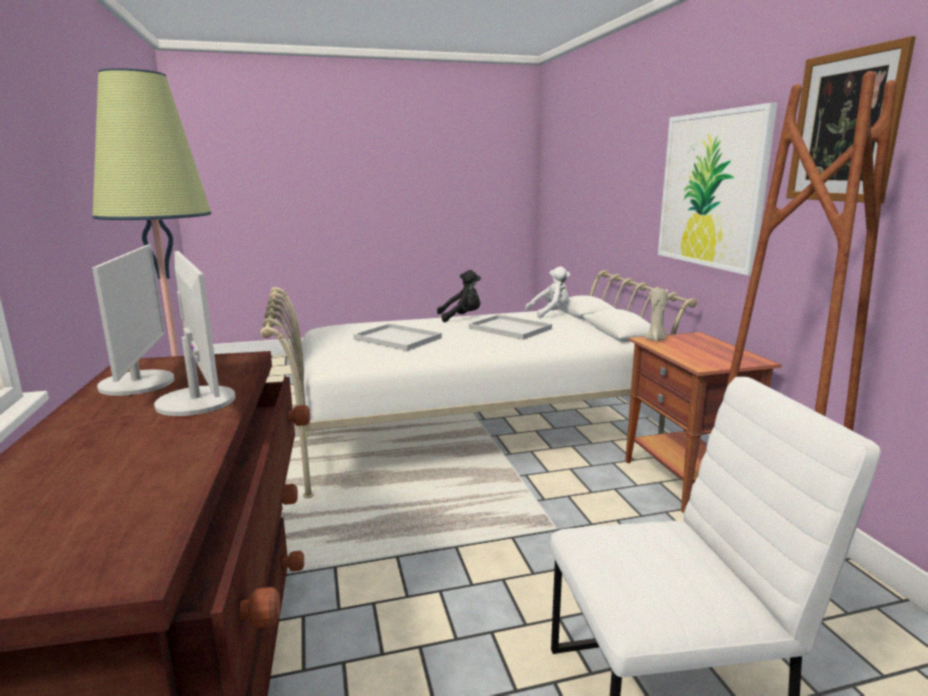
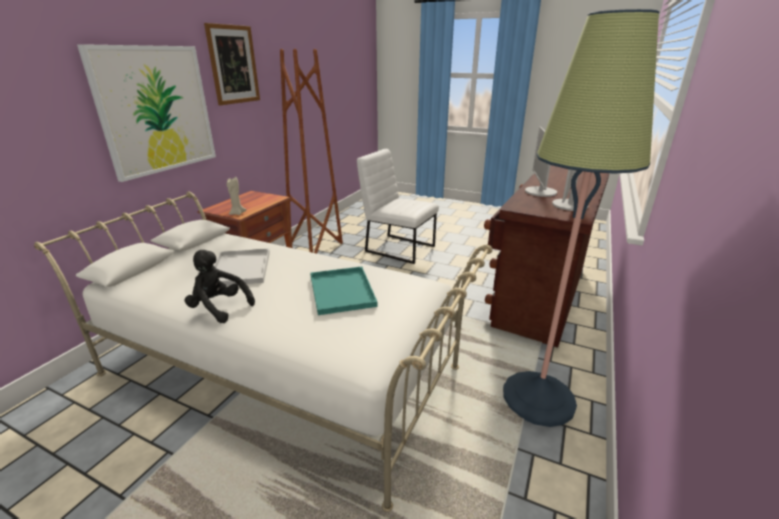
camera: 140 degrees left, 10 degrees up
white tray [353,323,442,351] -> turquoise tray [310,266,378,315]
white plush toy [525,266,570,318] -> none

